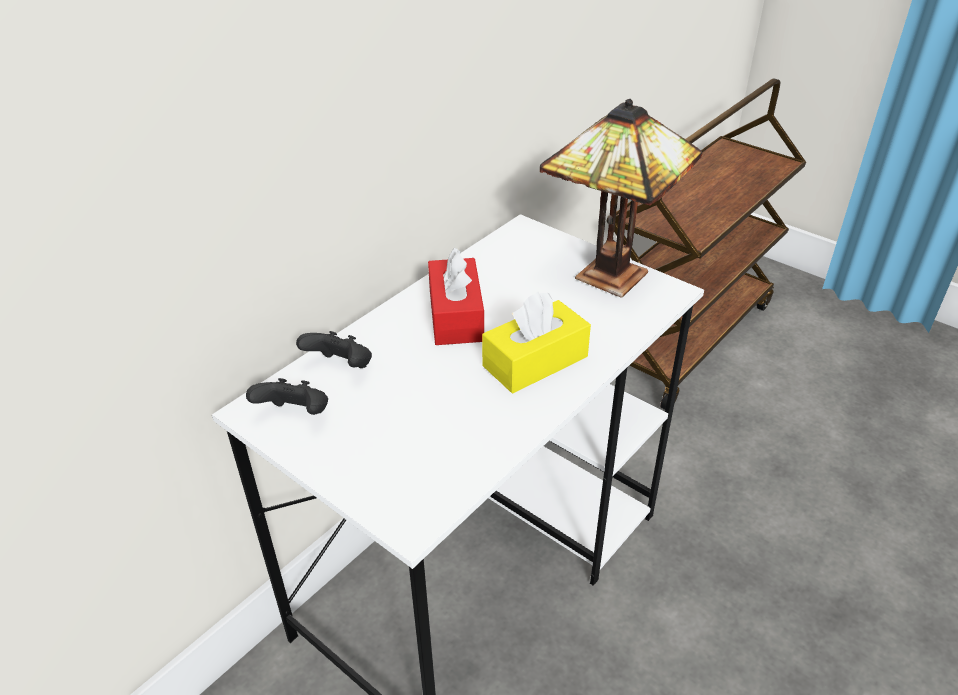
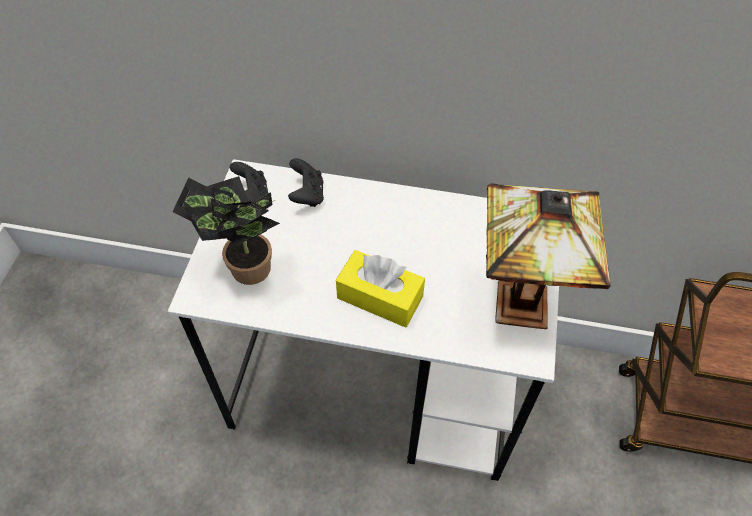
camera: 60 degrees right, 15 degrees up
red tissue box [428,248,484,345] -> none
none -> potted plant [172,176,280,285]

